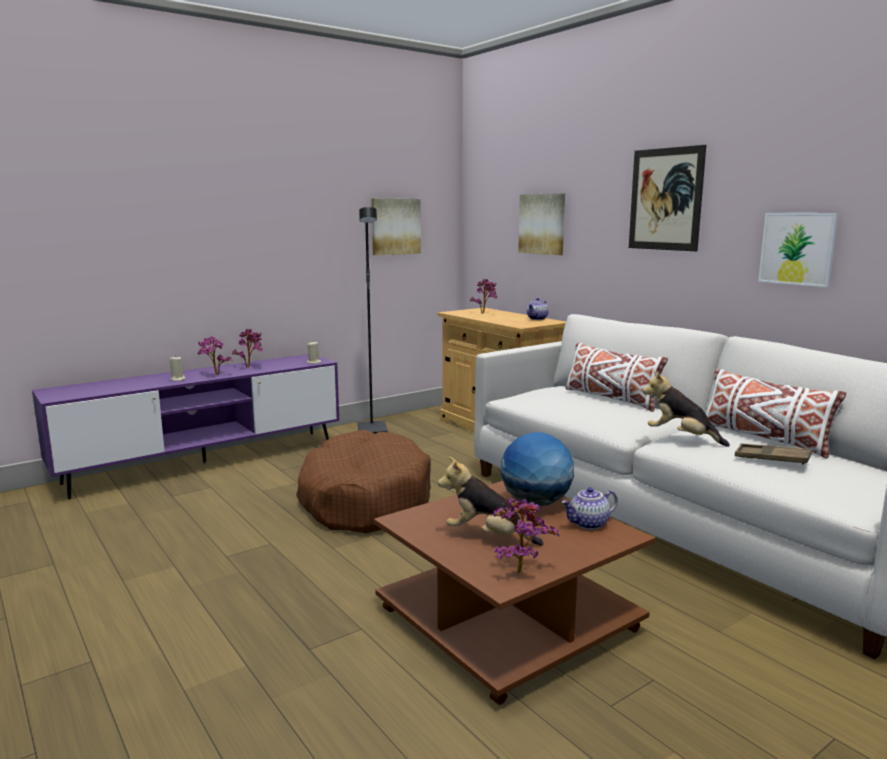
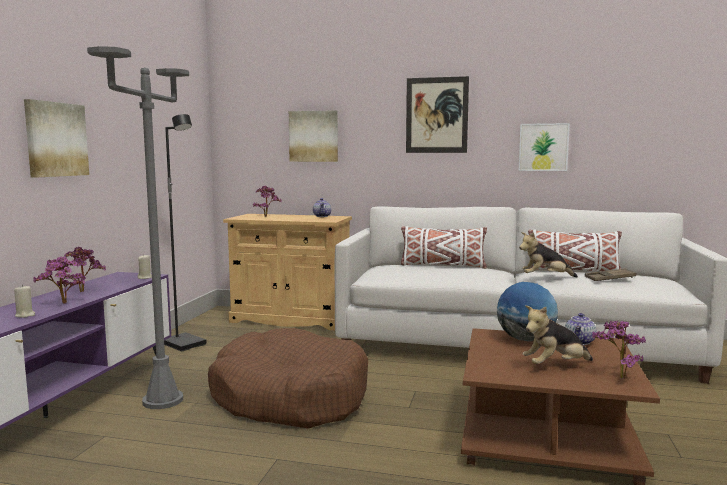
camera: 40 degrees left, 5 degrees down
picture [371,198,421,255] -> picture moved to [24,99,89,177]
none -> grey floor lamp [87,46,189,409]

